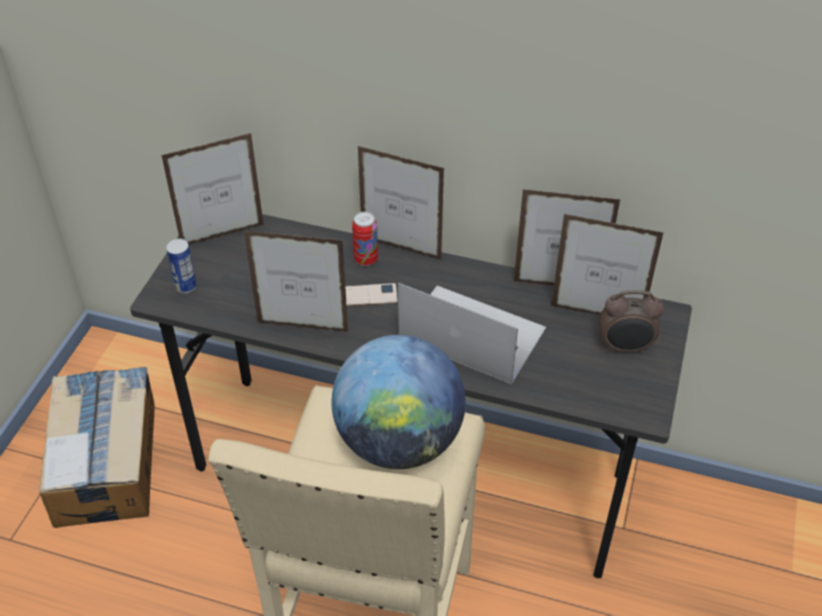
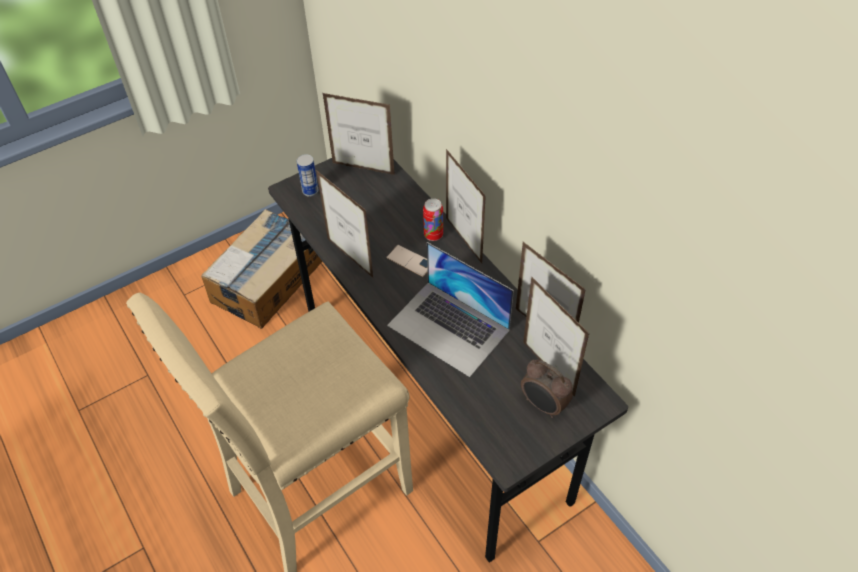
camera: 40 degrees right, 5 degrees up
globe [332,335,466,469] -> none
laptop [398,283,546,384] -> laptop turned 150 degrees clockwise [387,242,514,377]

